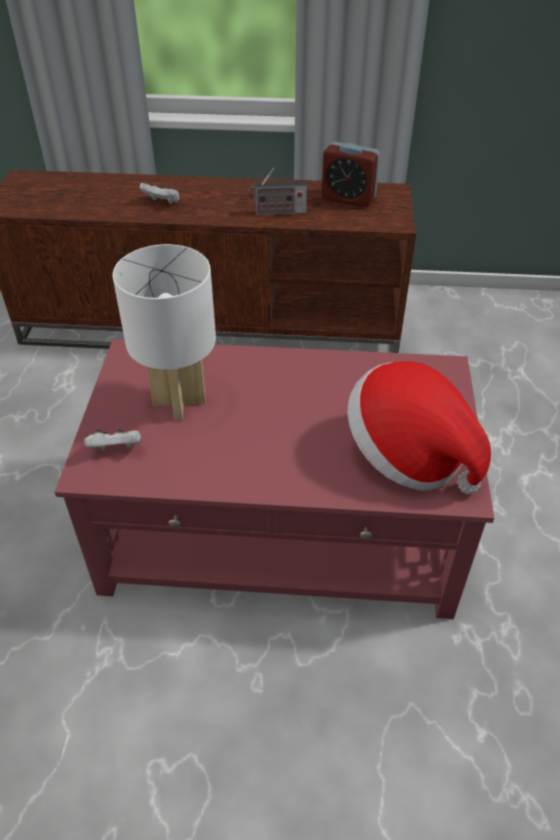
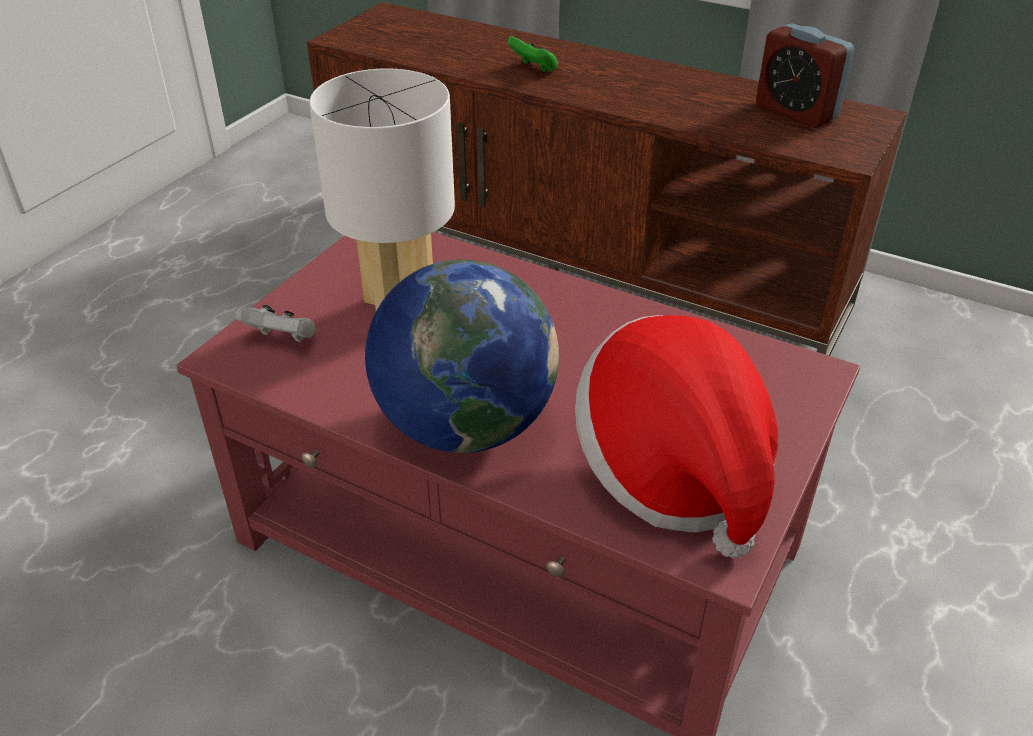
camera: 25 degrees right, 5 degrees down
white game controller [139,183,180,204] -> green game controller [507,36,558,72]
radio [249,168,307,216] -> none
none -> globe [365,259,559,453]

